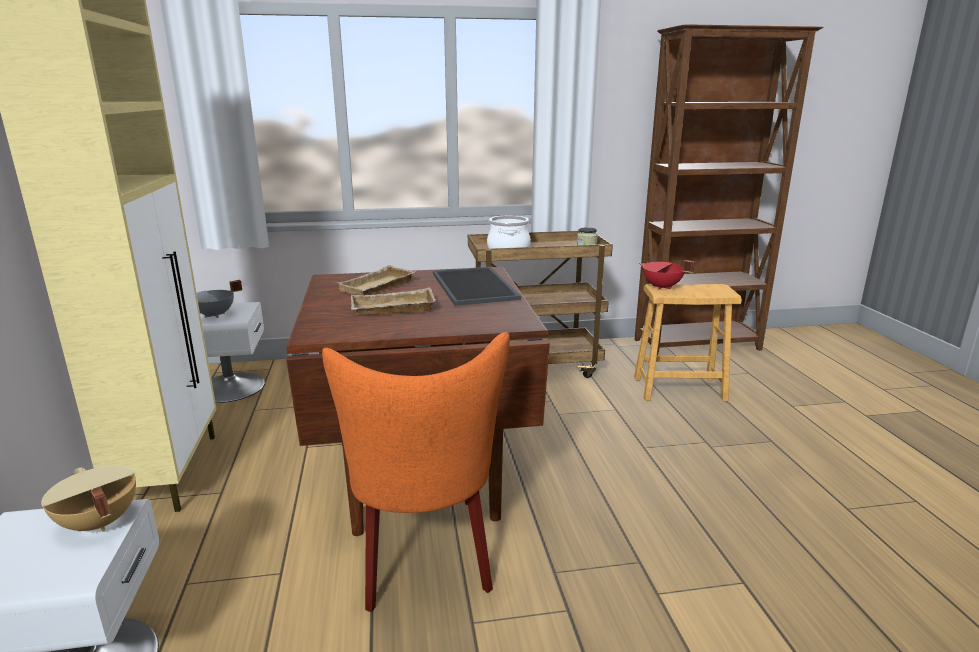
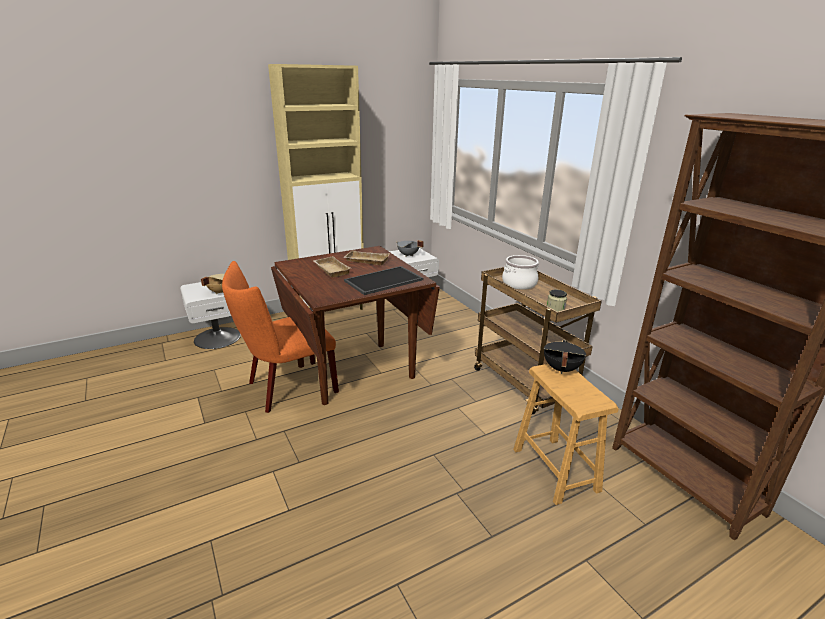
camera: 70 degrees right, 5 degrees up
red cooking pot [639,260,695,290] -> black cooking pot [544,340,586,374]

